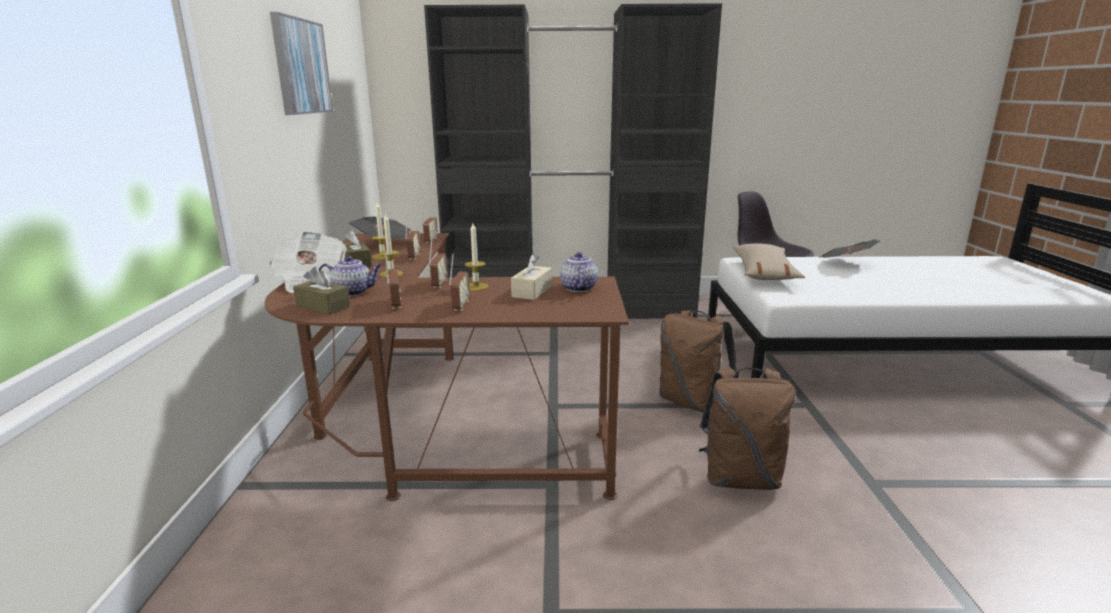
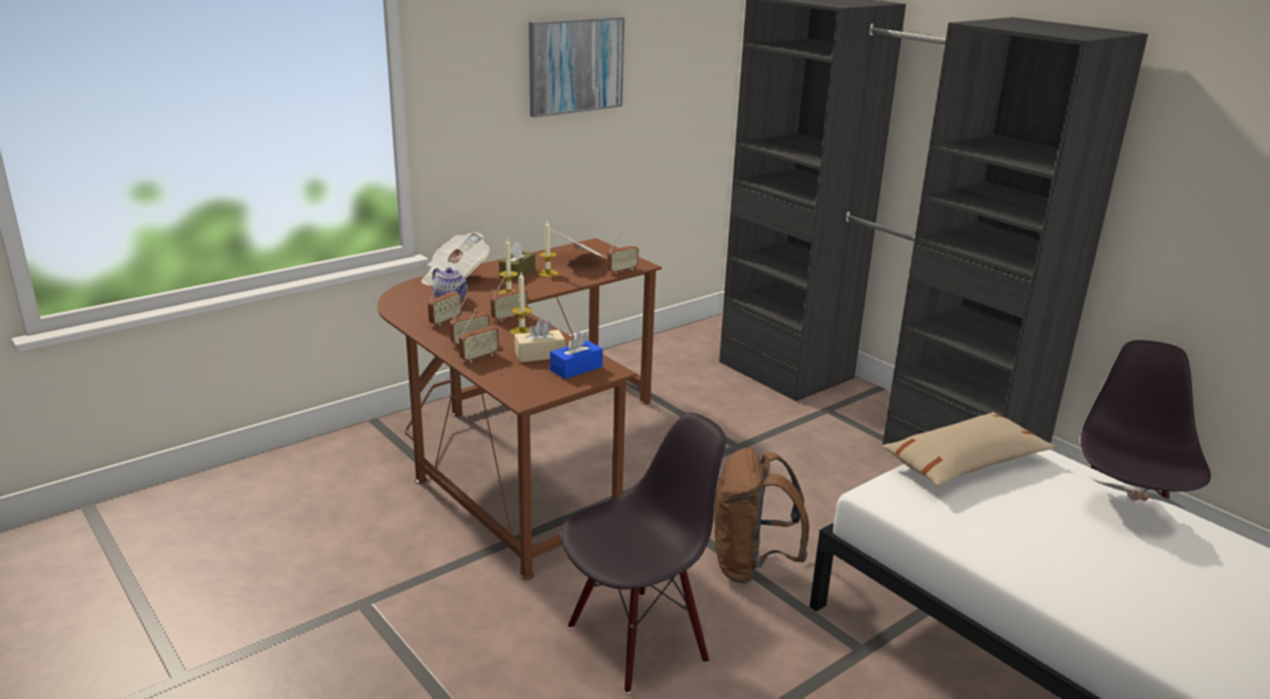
camera: 50 degrees right, 5 degrees up
brown tissue box [293,266,350,315] -> none
radio [405,216,420,260] -> radio moved to [459,309,499,363]
teapot [560,252,598,292] -> blue tissue box [550,332,603,379]
brown backpack [699,367,795,490] -> black chair [561,413,726,694]

